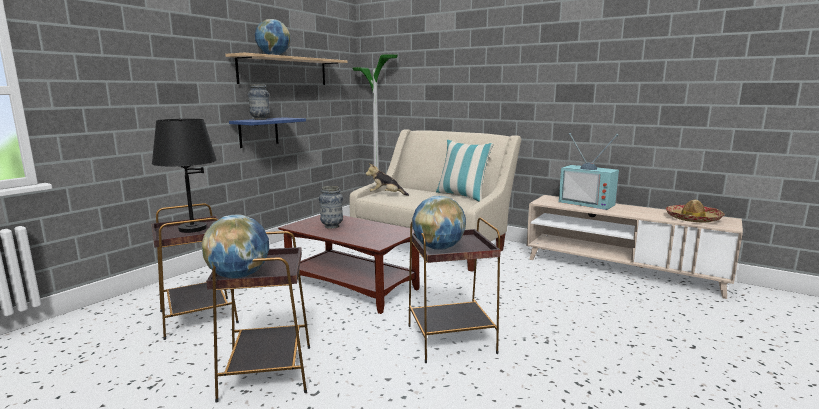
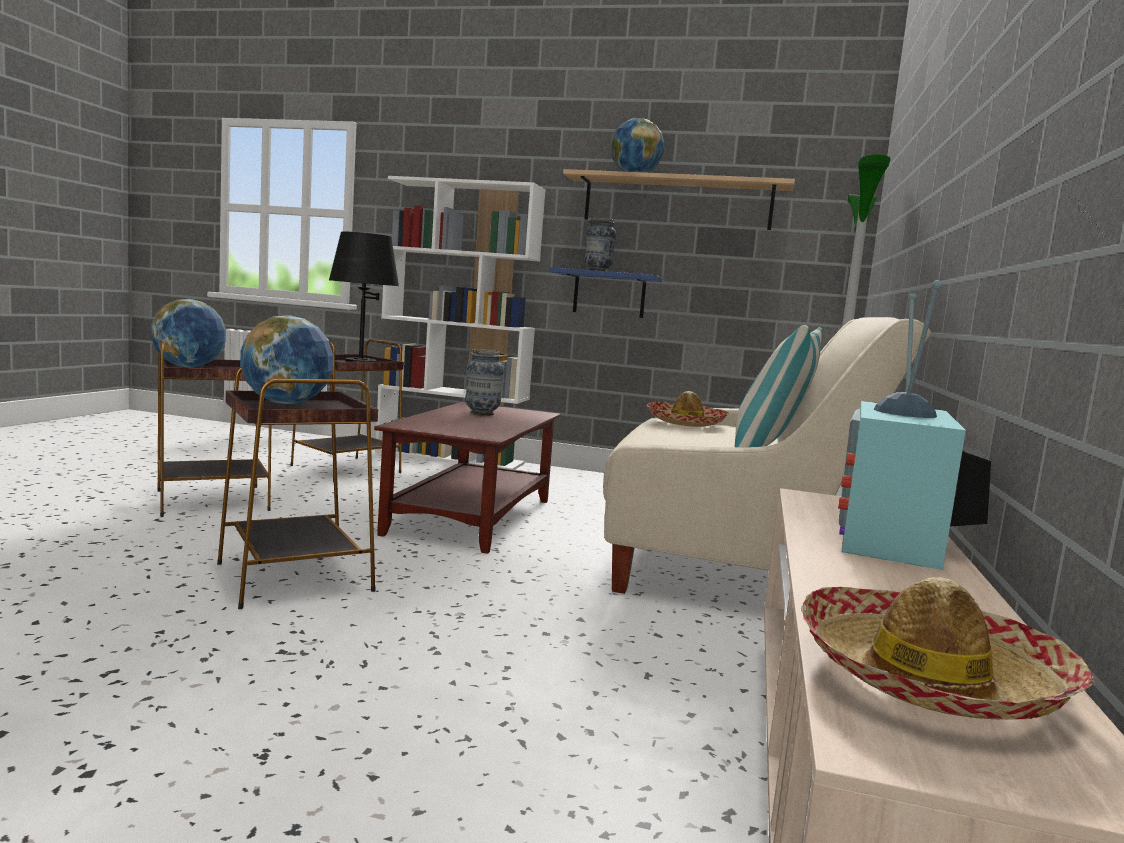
camera: 70 degrees right, 5 degrees down
plush toy [366,164,409,196] -> hat [647,391,729,427]
none -> white bookcase [375,176,546,470]

